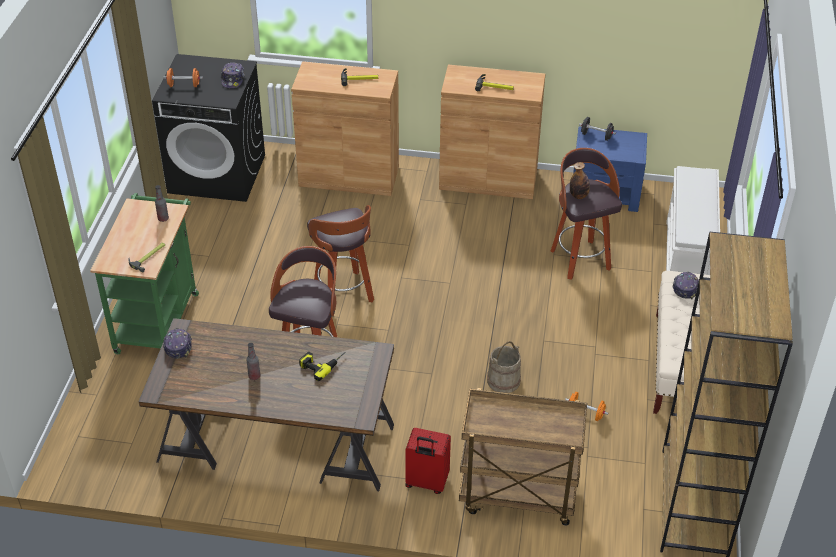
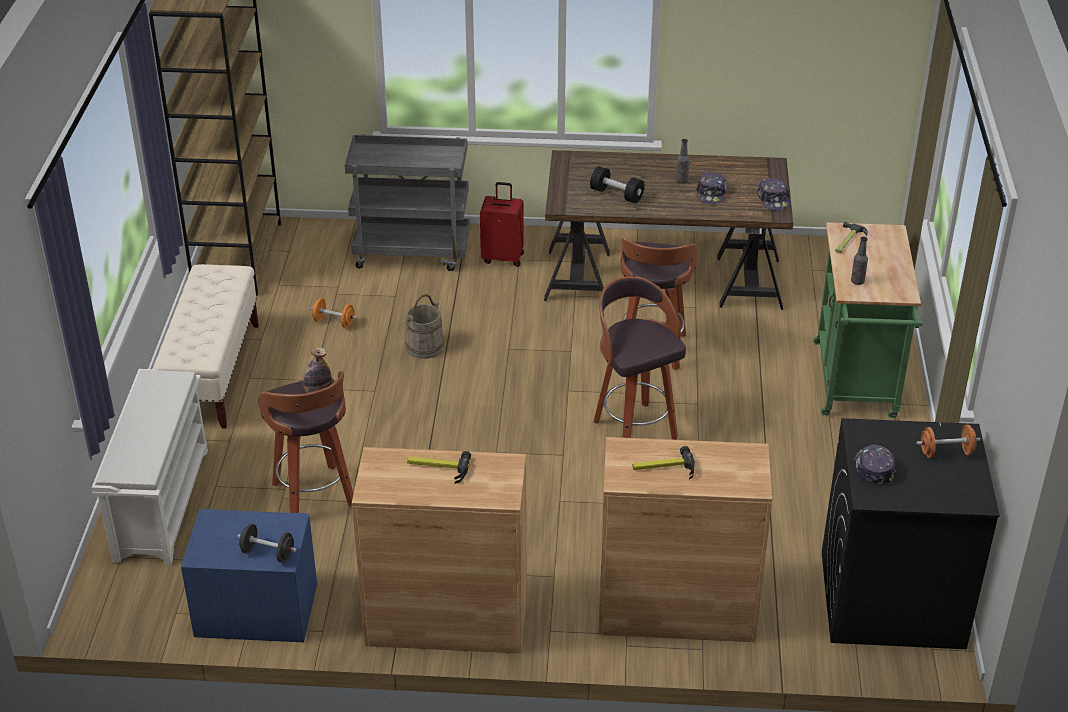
camera: 175 degrees right, 5 degrees down
power drill [299,351,346,381] -> black dumbbell [590,166,645,203]
brown cart [459,388,587,526] -> grey cart [345,134,470,271]
cap [673,272,699,300] -> cap moved to [696,172,727,204]

